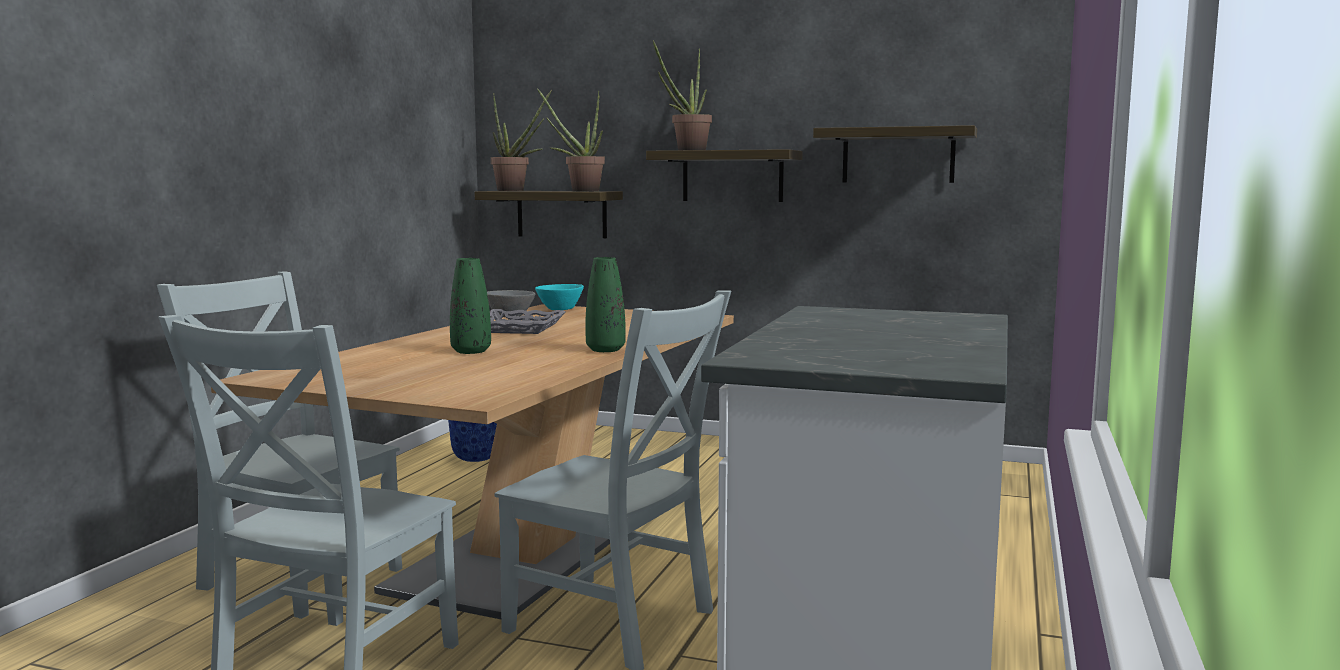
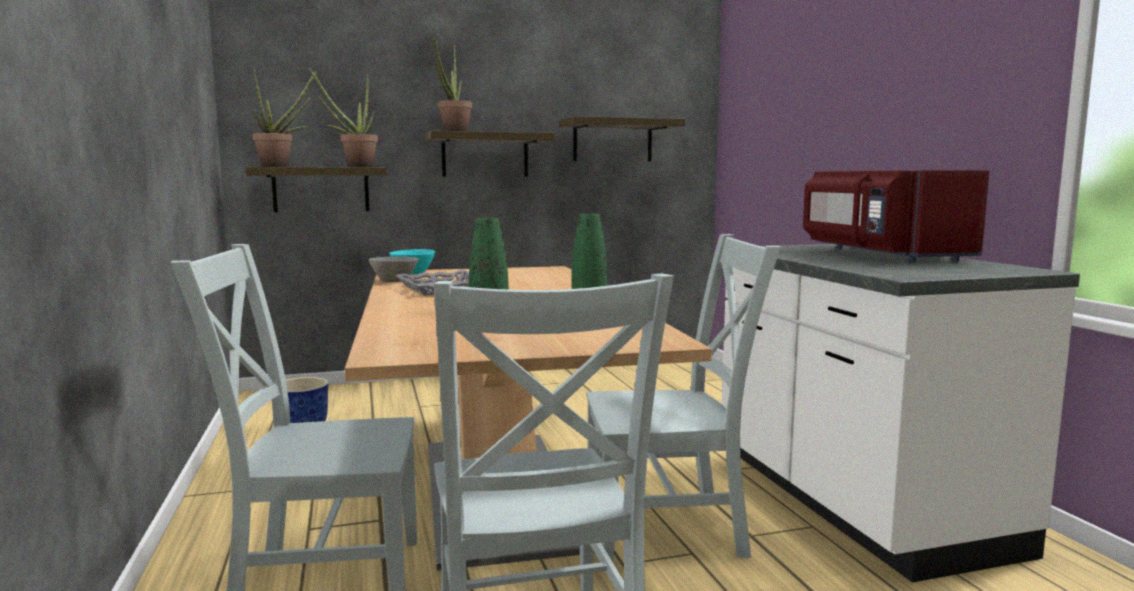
camera: 35 degrees left, 0 degrees up
none -> red microwave [803,170,989,262]

